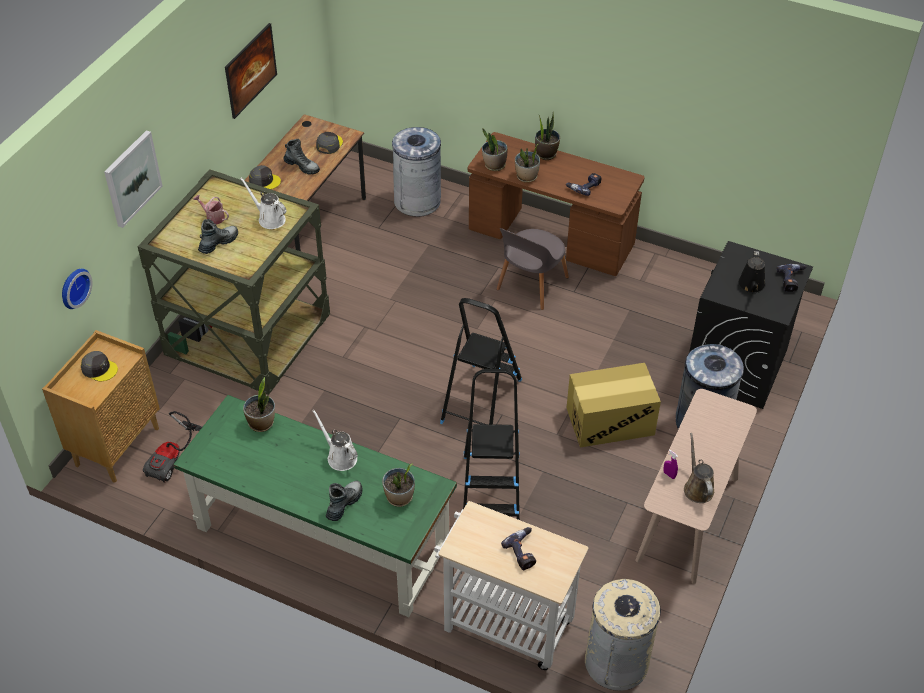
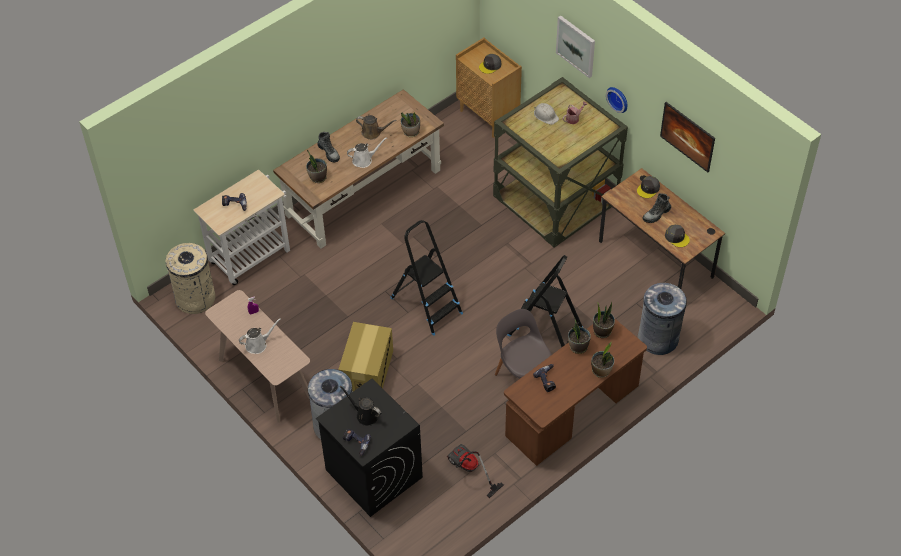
camera: 115 degrees right, 5 degrees up
wall clock [62,269,93,309] -> wall clock moved to [606,87,627,113]
vacuum cleaner [143,411,202,483] -> vacuum cleaner moved to [447,444,504,498]
green desk [173,395,457,617] -> brown desk [273,89,444,249]
boot [198,219,238,254] -> white hard hat [534,103,559,125]
white watering can [240,178,287,229] -> white watering can moved to [239,318,281,354]
black step ladder [463,369,520,520] -> black step ladder moved to [507,255,583,347]
brown watering can [684,433,714,503] -> brown watering can moved to [356,115,396,140]

